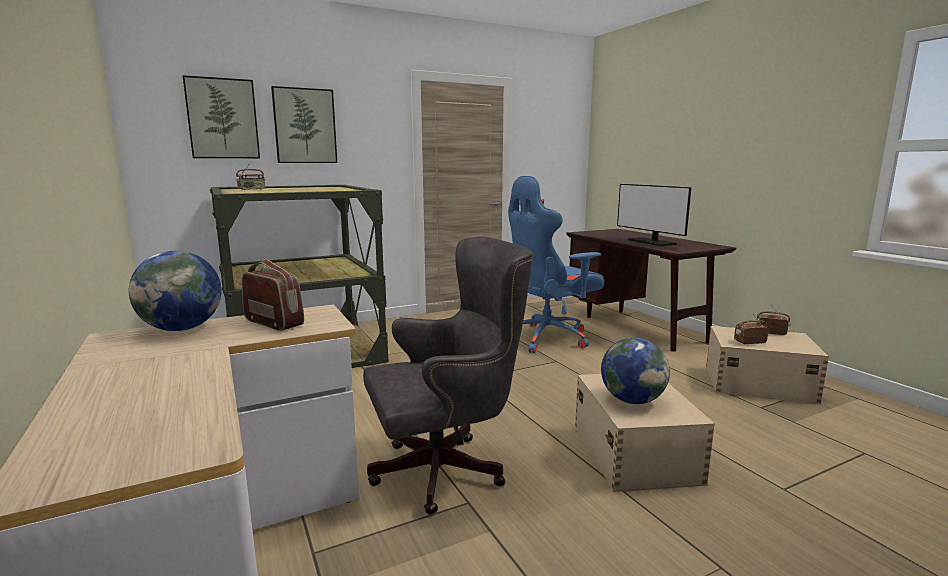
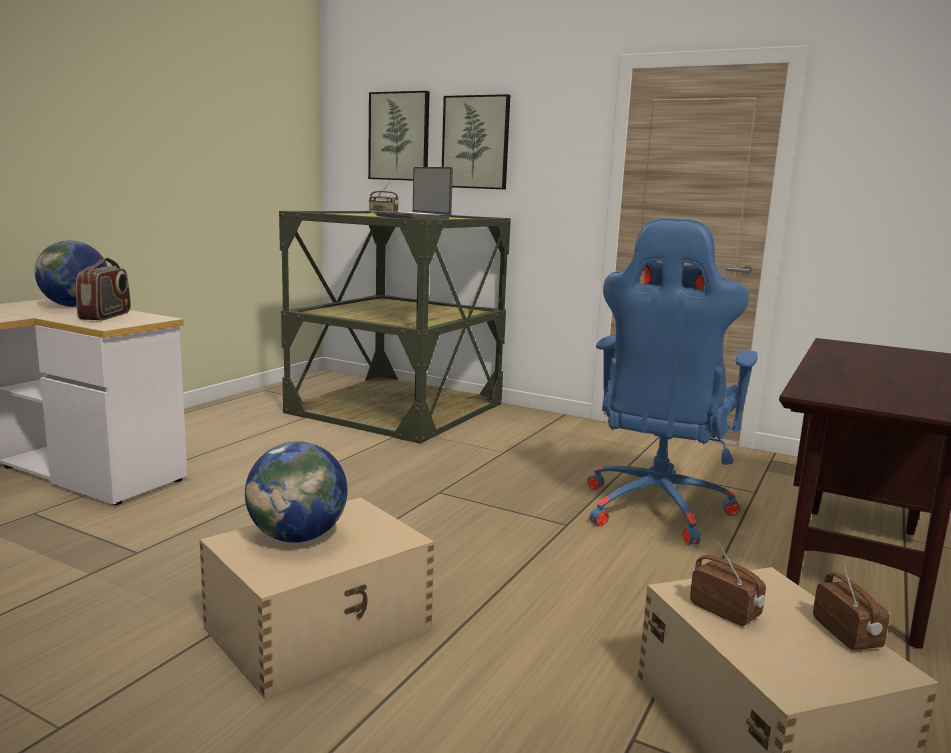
camera: 55 degrees right, 0 degrees up
grey office chair [363,237,533,515] -> none
blue office chair [508,176,605,353] -> blue office chair turned 90 degrees counterclockwise [587,218,757,545]
monitor [617,184,691,246] -> none
none -> laptop [376,167,453,220]

